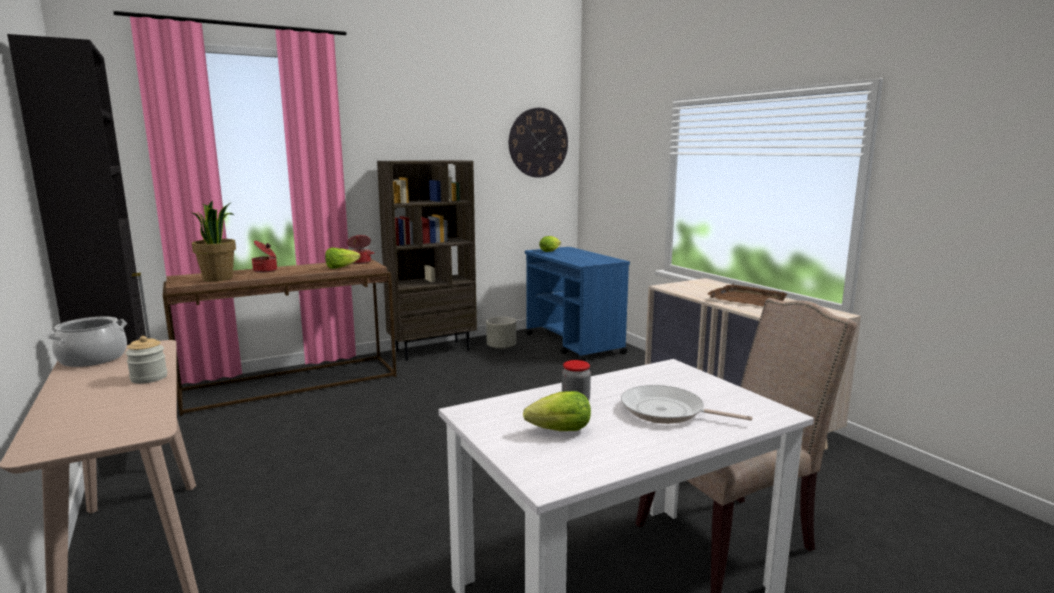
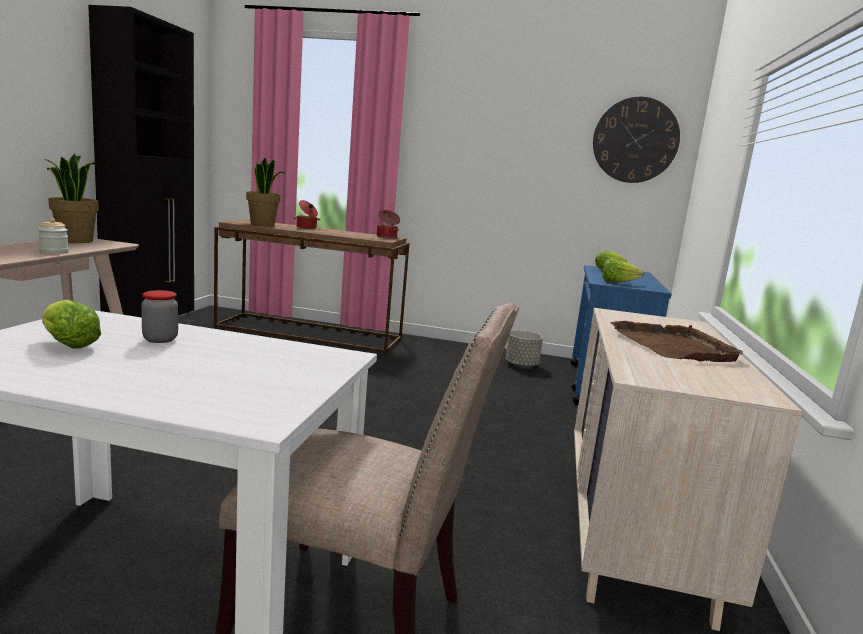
camera: 40 degrees right, 0 degrees up
cooking pot [46,317,127,367] -> potted plant [45,153,99,243]
lettuce [325,248,361,269] -> lettuce moved to [603,258,644,282]
brown bookcase [377,160,477,361] -> none
frying pan [621,385,753,424] -> none

